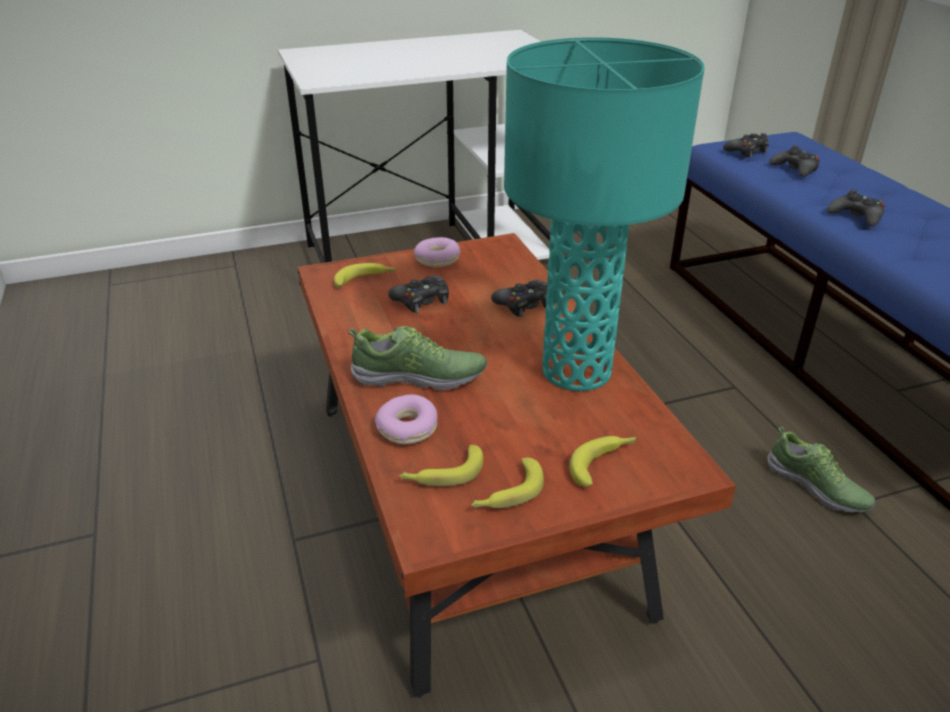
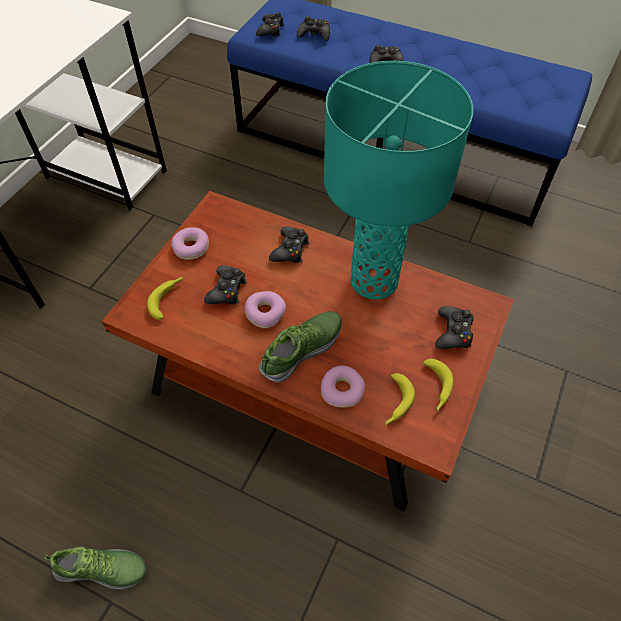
camera: 45 degrees left, 20 degrees up
banana [569,436,636,487] -> black game controller [435,306,474,349]
shoe [767,427,876,513] -> shoe moved to [44,547,147,590]
none -> donut [245,291,286,328]

